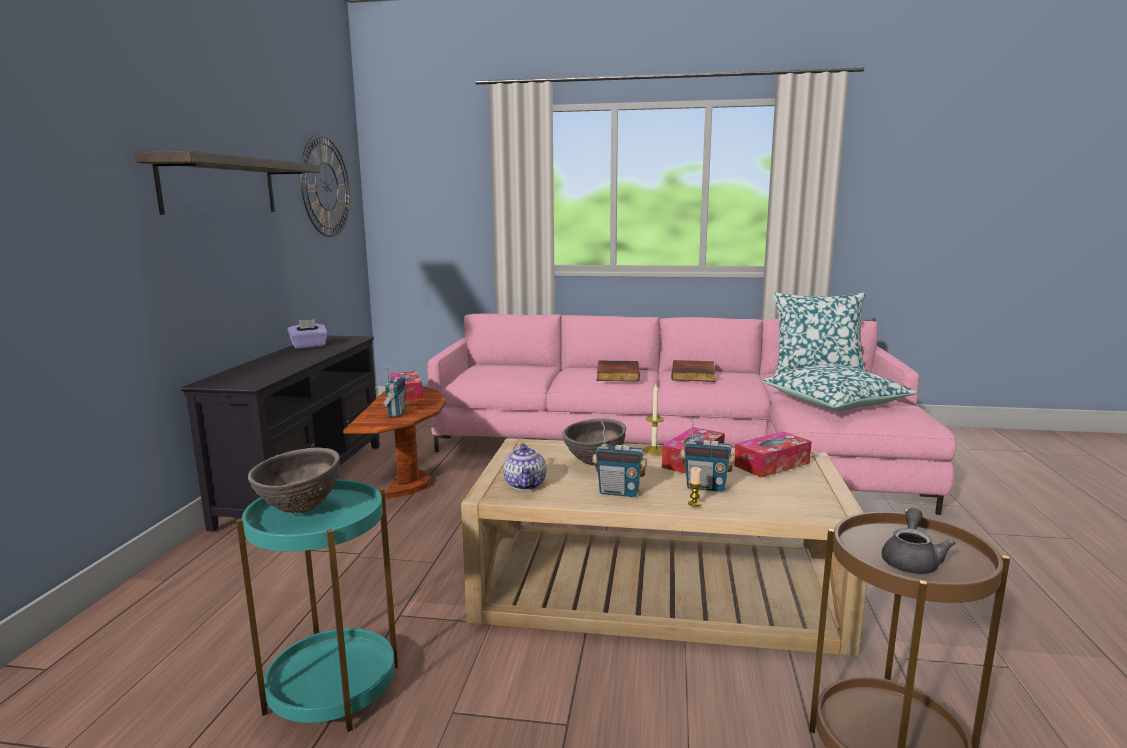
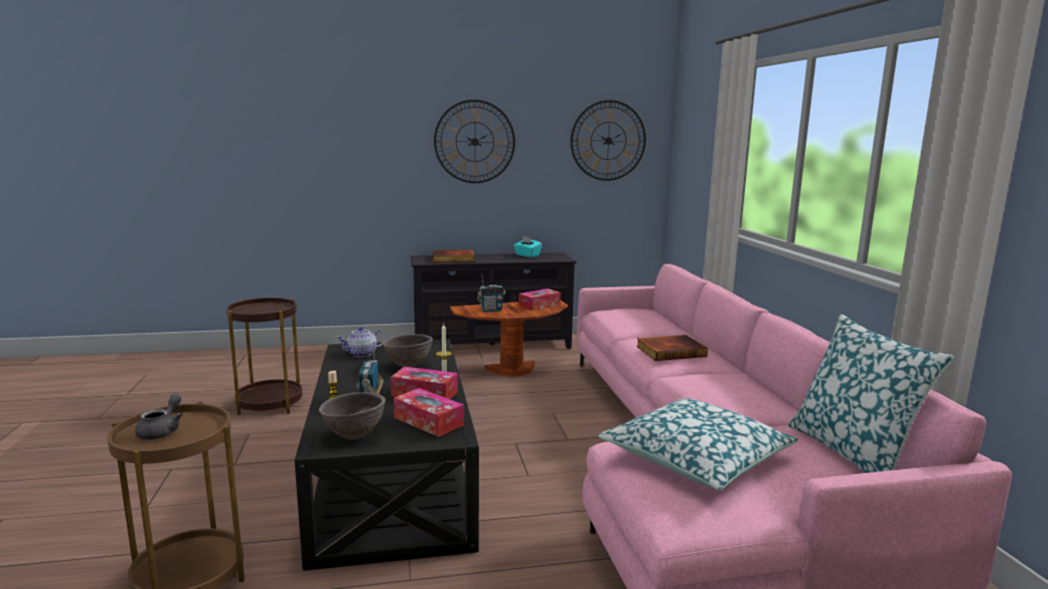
camera: 70 degrees right, 0 degrees up
shelf [134,151,321,215] -> wall clock [434,100,515,183]
turquoise side table [236,479,398,732] -> brown side table [227,298,303,415]
brown bowl [248,447,340,513] -> brown bowl moved to [319,392,386,440]
purple tissue box [287,319,328,348] -> turquoise tissue box [514,236,542,258]
beige coffee table [461,438,867,656] -> black coffee table [295,339,479,571]
radio [592,421,647,497] -> none
book [671,360,715,382] -> book moved to [432,250,475,263]
grey teapot [882,508,956,574] -> grey teapot turned 90 degrees counterclockwise [135,394,183,440]

